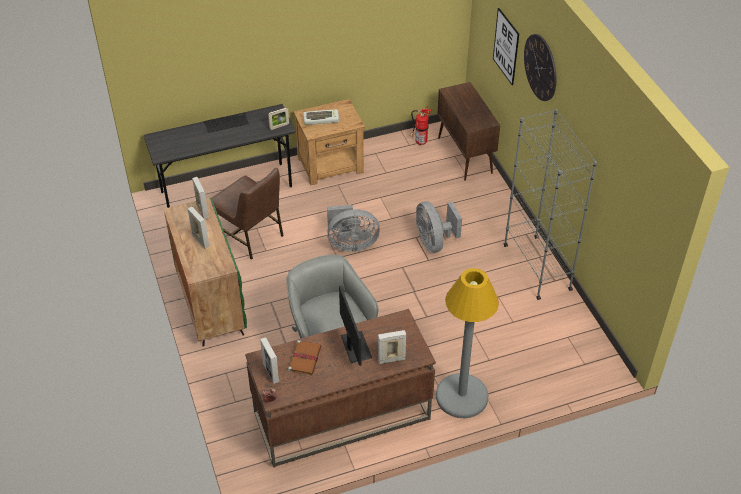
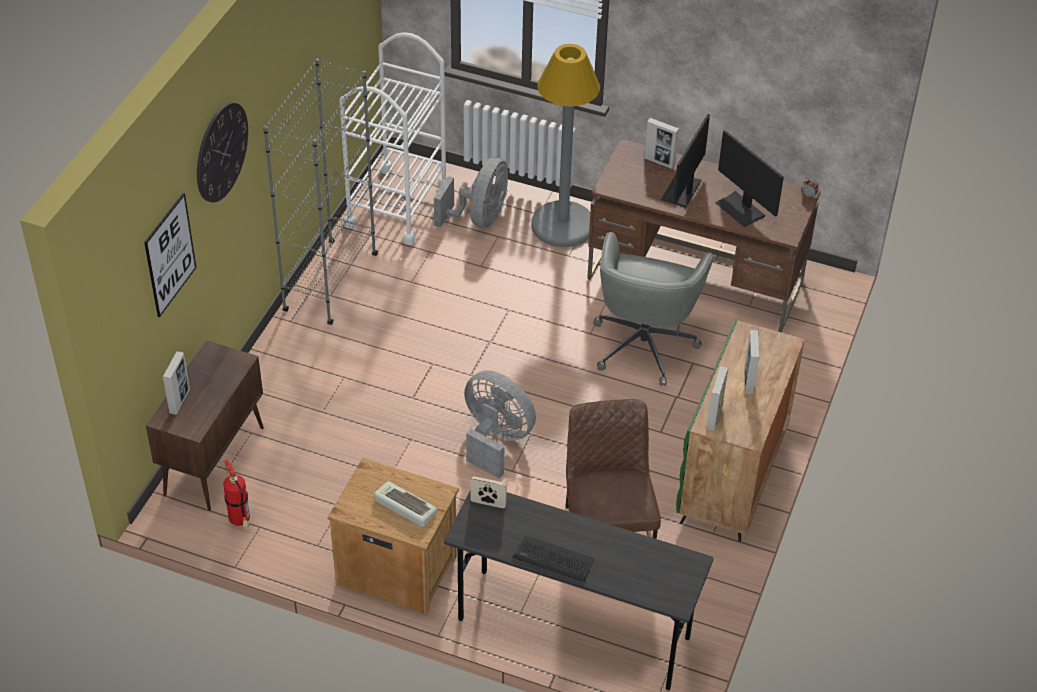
camera: 140 degrees left, 0 degrees up
picture frame [260,337,279,384] -> picture frame moved to [162,351,190,415]
brown book [288,340,322,375] -> monitor [715,130,784,227]
grey fan [416,201,462,253] -> grey fan moved to [434,157,508,228]
none -> white cart [339,32,447,245]

